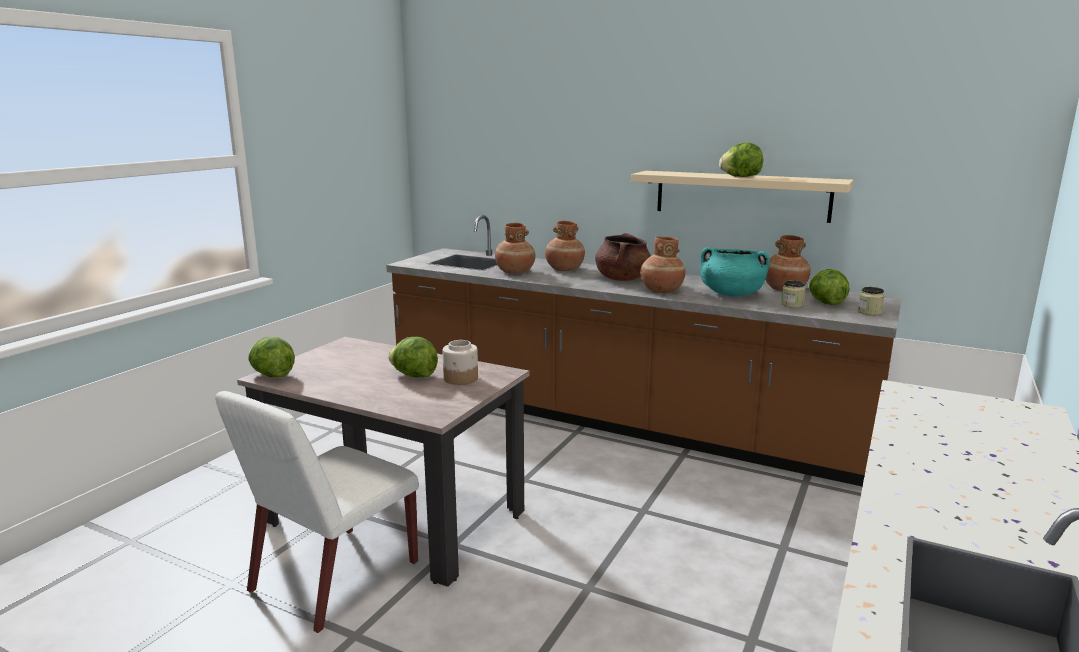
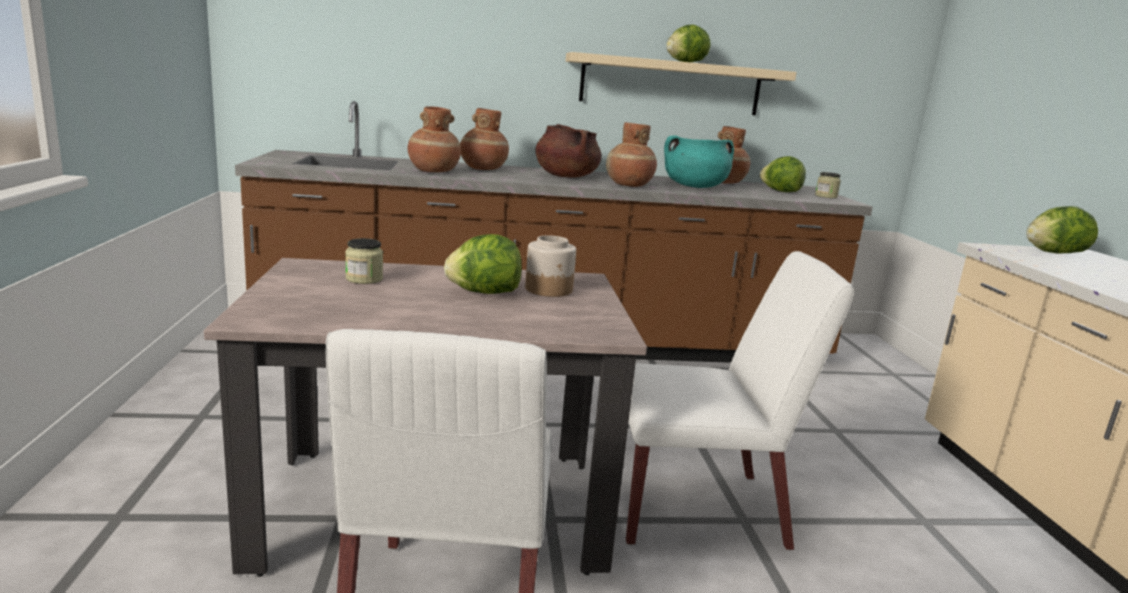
camera: 35 degrees left, 0 degrees up
lettuce [248,337,295,377] -> lettuce moved to [1026,206,1098,253]
jar [781,280,806,308] -> jar moved to [345,238,383,284]
none -> white chair [626,251,854,551]

